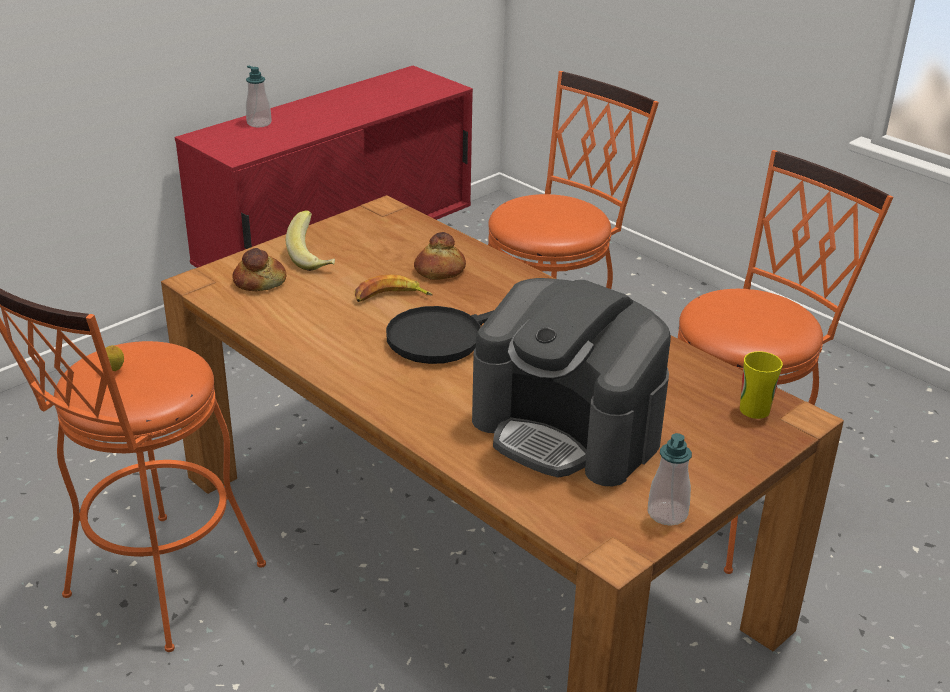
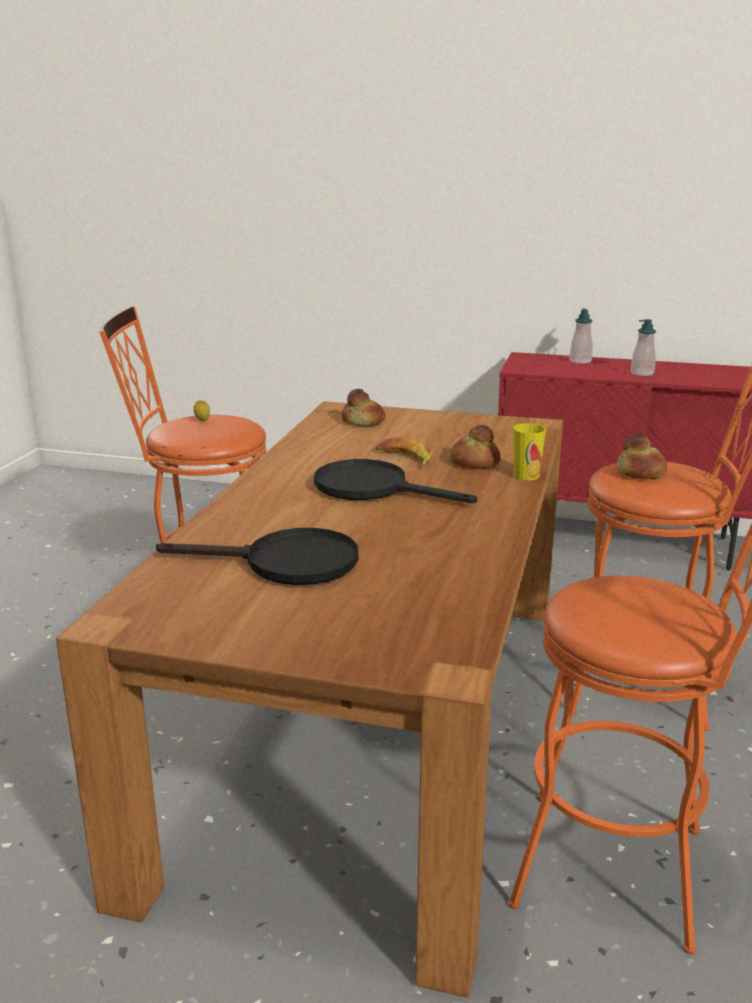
camera: 60 degrees right, 10 degrees down
banana [286,210,335,271] -> none
coffee machine [472,278,671,486] -> black frying pan [156,528,358,585]
soap dispenser [648,433,692,526] -> soap dispenser moved to [631,319,656,376]
cup [740,351,783,419] -> cup moved to [513,423,546,480]
none -> bread [617,433,667,479]

